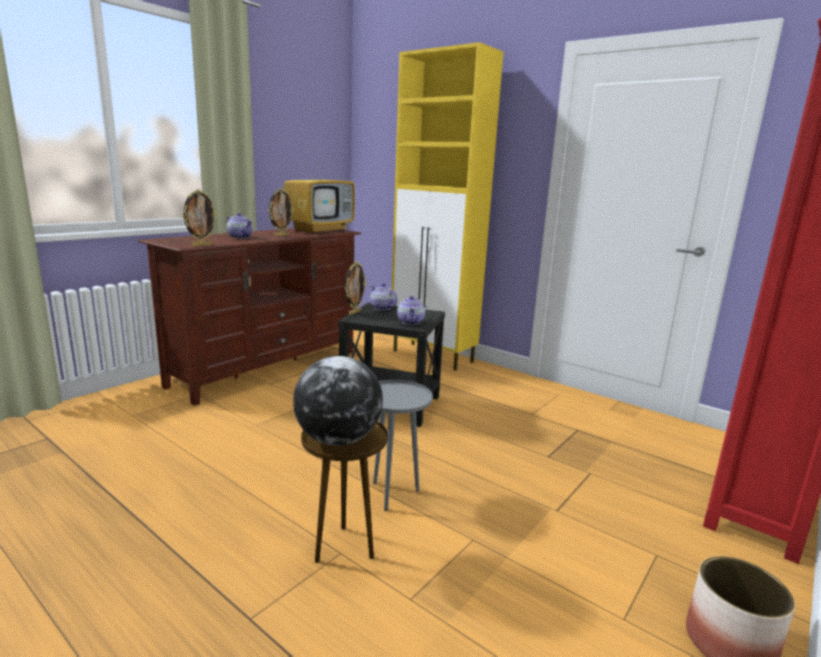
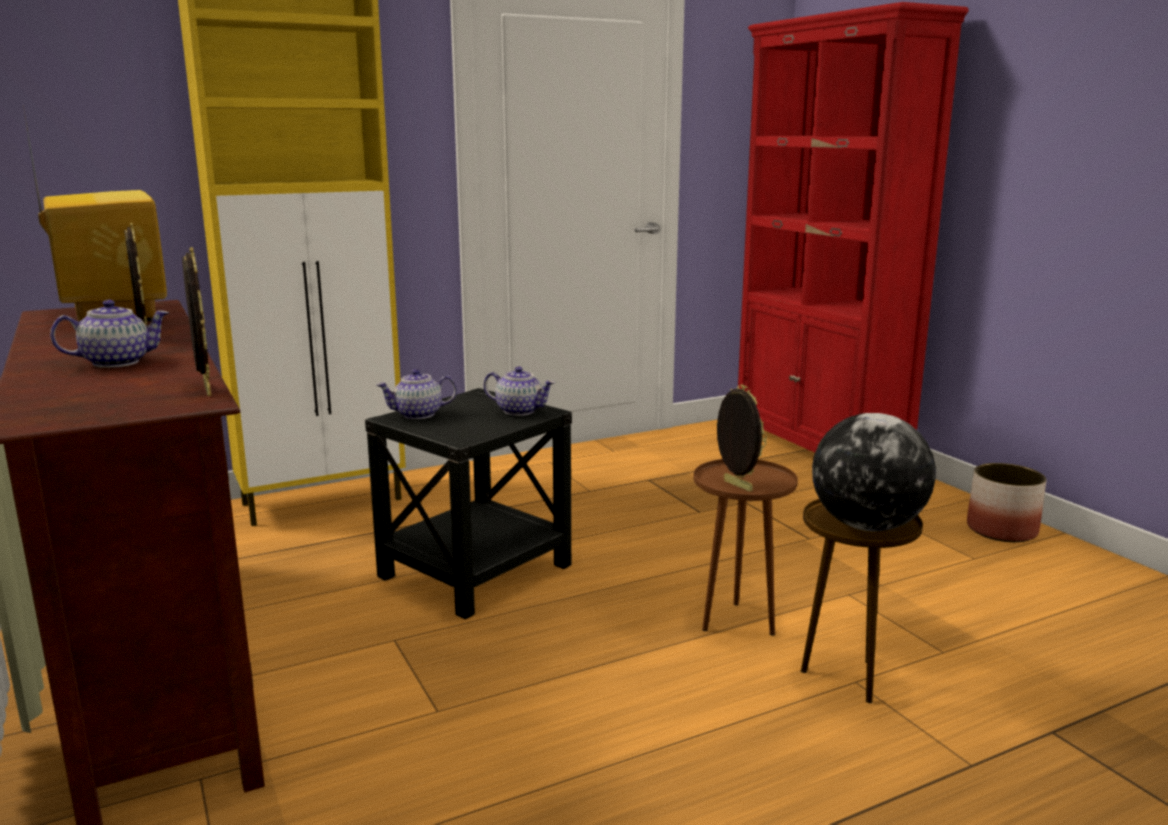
camera: 65 degrees left, 0 degrees up
picture frame [345,261,366,315] -> picture frame moved to [716,384,767,492]
grey side table [373,380,433,511] -> brown side table [694,459,798,636]

